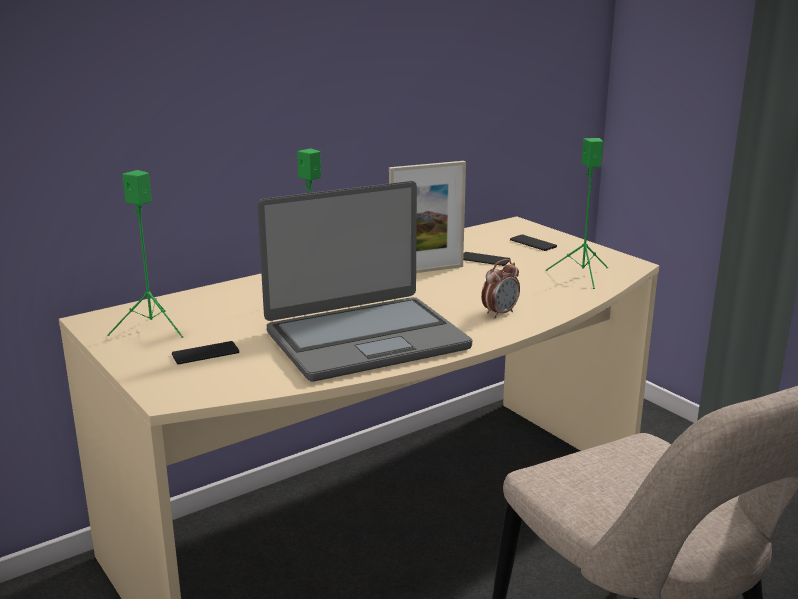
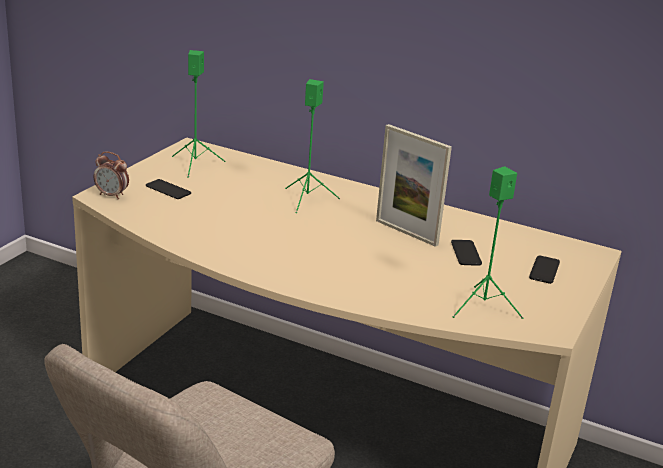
camera: 60 degrees right, 5 degrees up
laptop [257,181,472,382] -> none
alarm clock [481,259,520,318] -> alarm clock moved to [94,151,129,200]

